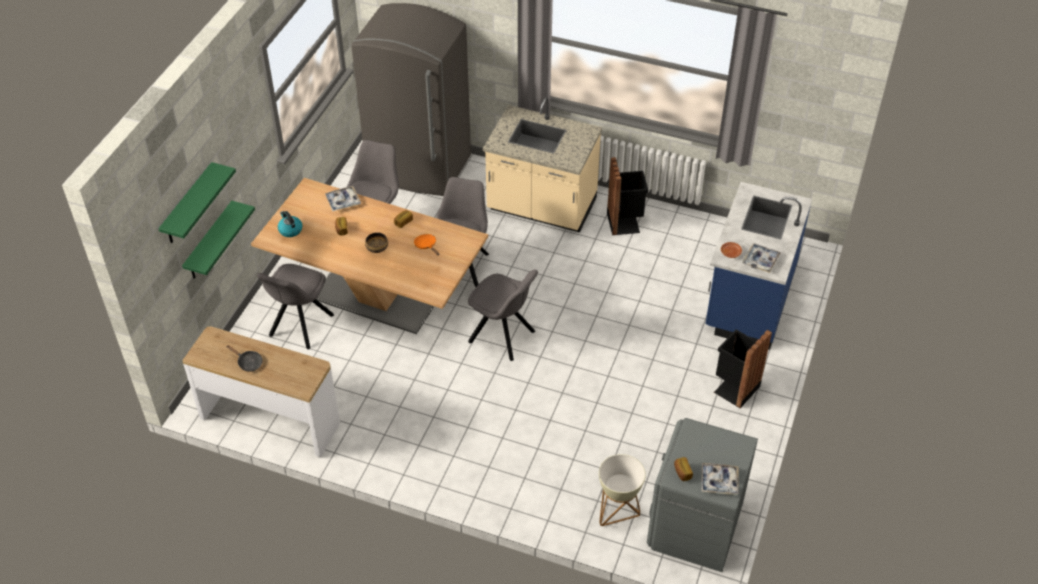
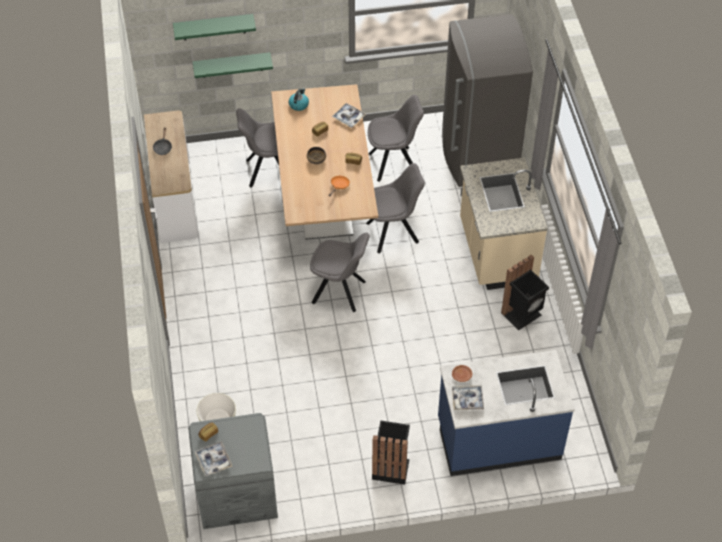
camera: 60 degrees right, 5 degrees up
grey chair [468,270,538,361] -> grey chair turned 75 degrees counterclockwise [310,232,370,312]

